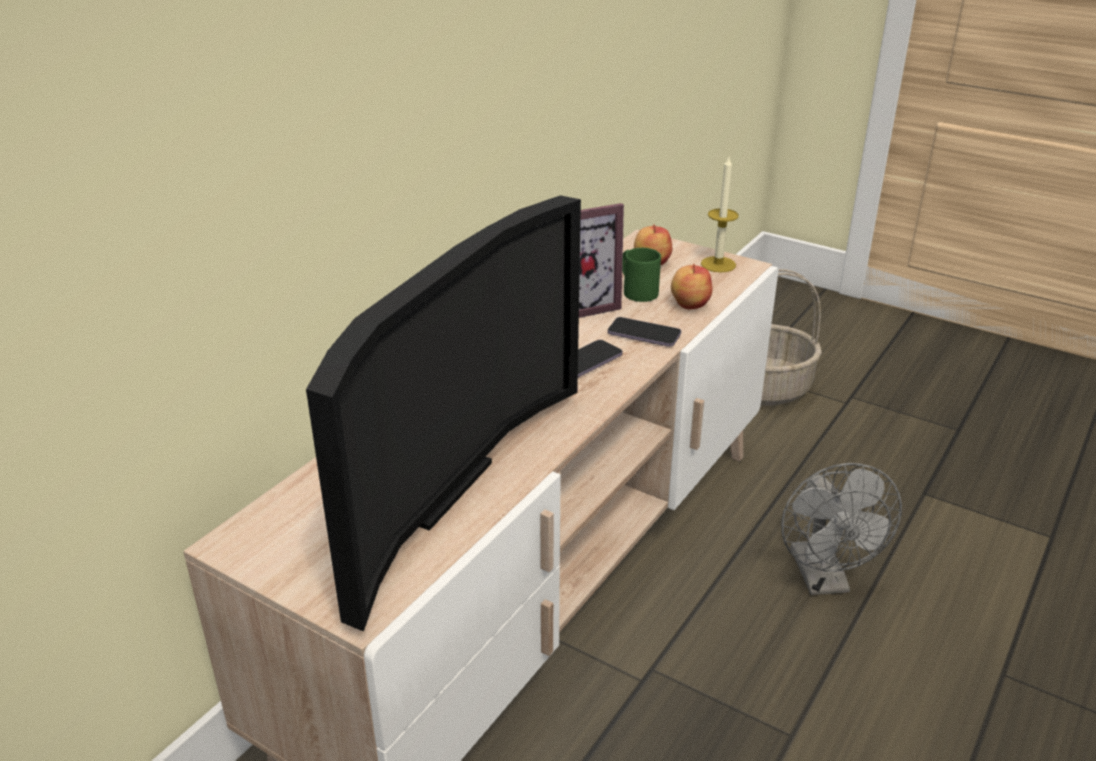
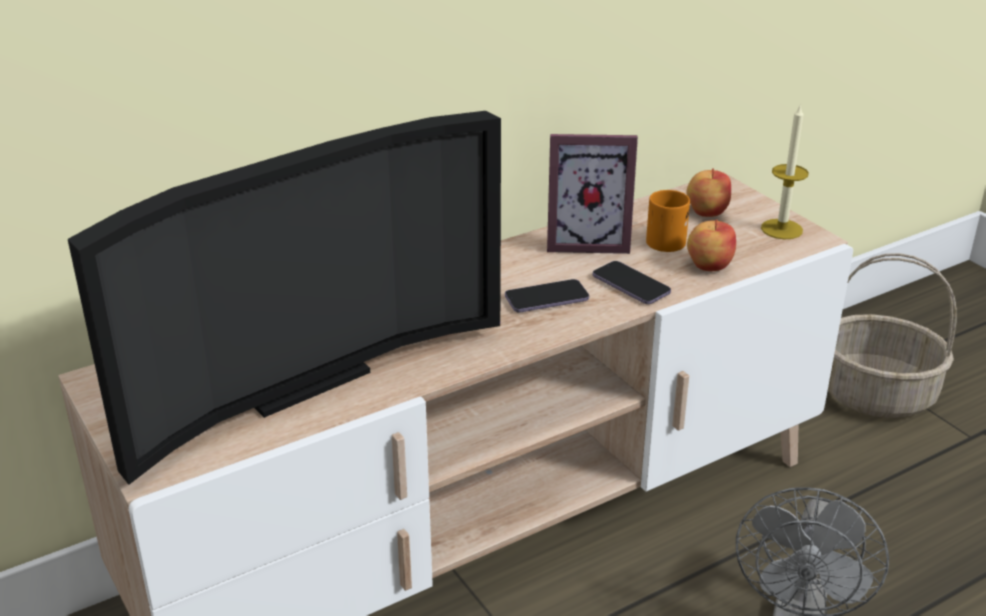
camera: 25 degrees right, 0 degrees up
green mug [622,248,661,302] -> orange mug [646,190,690,252]

